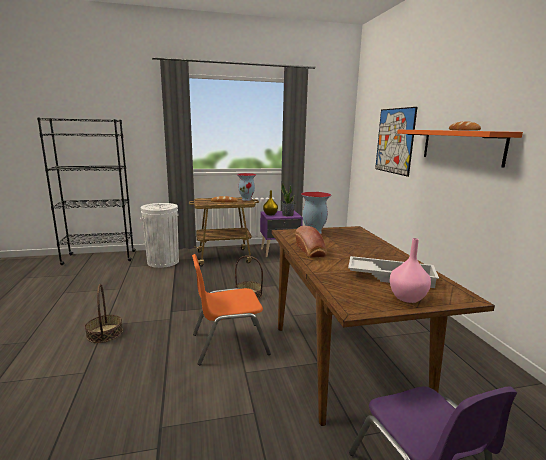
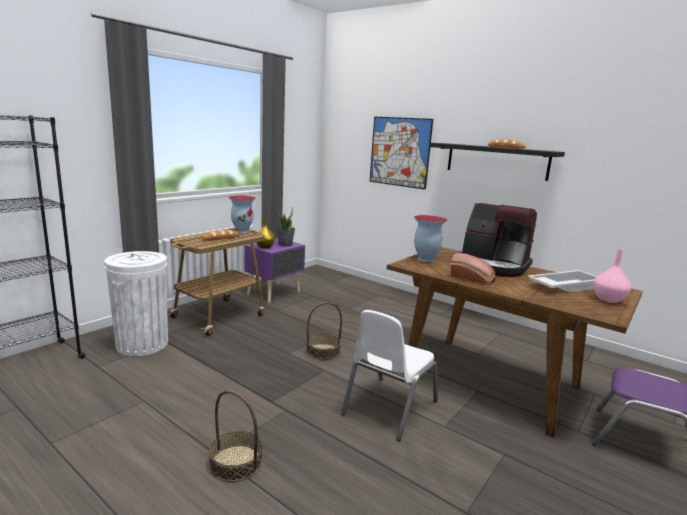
camera: 40 degrees left, 0 degrees up
orange chair [192,254,271,365] -> white chair [341,310,438,441]
orange shelf [397,130,523,168] -> black shelf [429,143,565,181]
none -> coffee machine [460,203,537,277]

